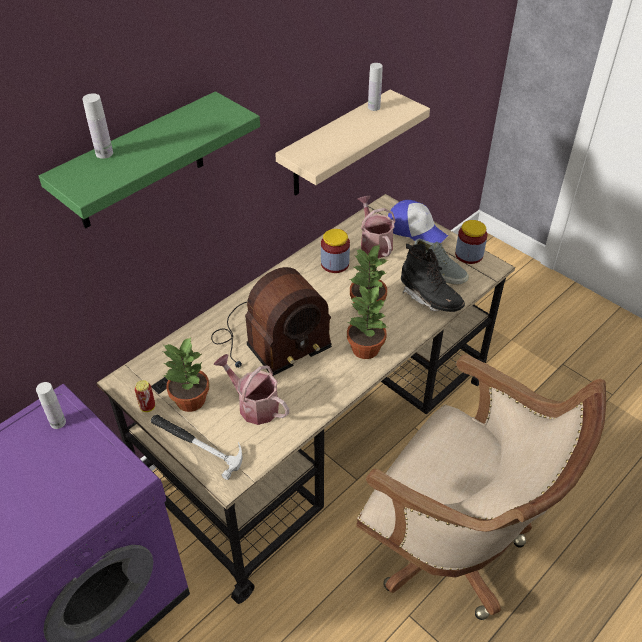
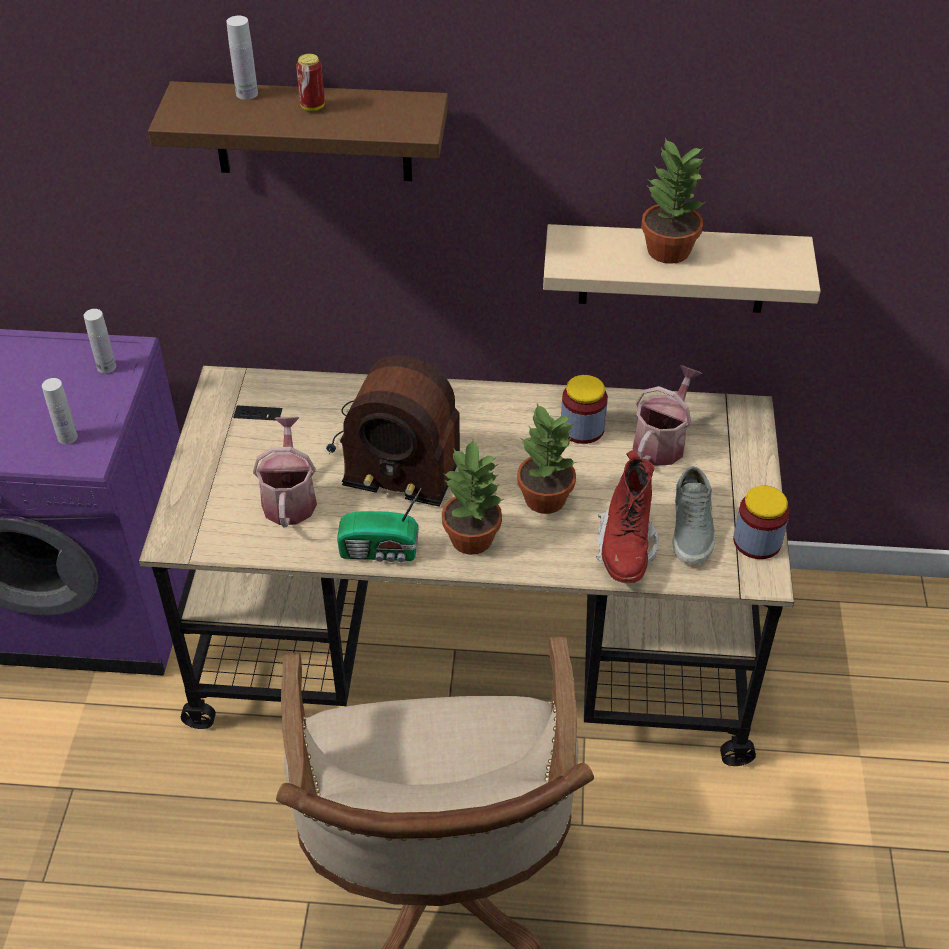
camera: 50 degrees right, 0 degrees up
green shelf [39,91,260,229] -> brown shelf [148,81,448,181]
can [135,380,155,412] -> can moved to [296,54,325,111]
hammer [151,415,243,480] -> none
potted plant [163,337,209,412] -> potted plant moved to [641,138,706,264]
white bottle [368,63,383,111] -> white bottle moved to [42,378,78,444]
cap [388,200,448,243] -> none
black boot [401,244,465,312] -> red boot [596,450,659,583]
none -> radio [337,488,422,562]

